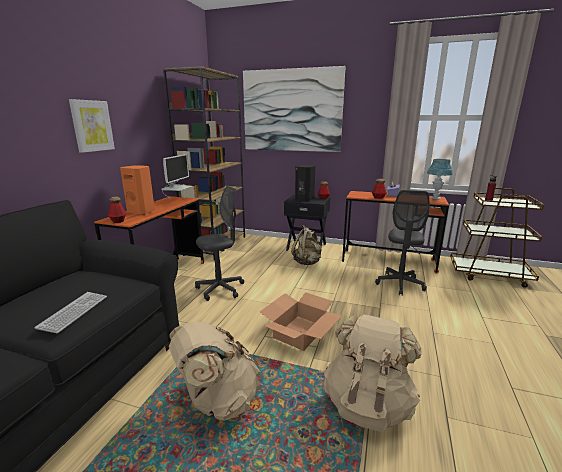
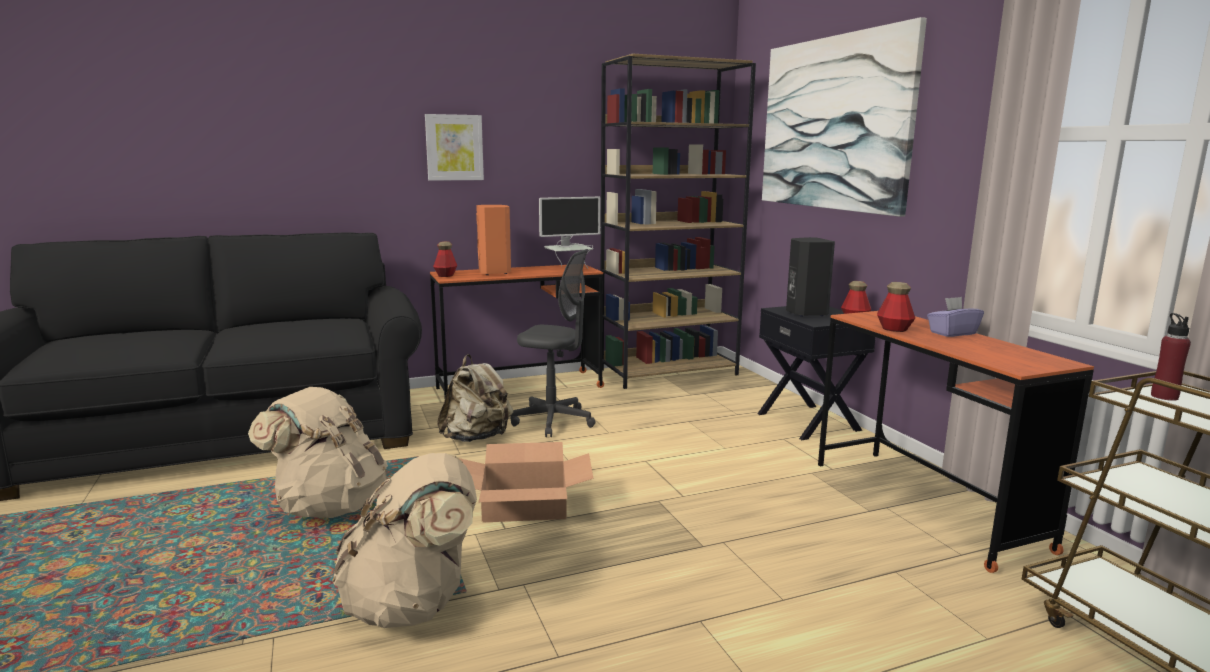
camera: 50 degrees right, 5 degrees down
keyboard [34,292,107,333] -> none
beige backpack [291,225,322,265] -> beige backpack moved to [437,354,513,442]
grey office chair [375,190,430,295] -> none
blue table lamp [427,159,453,199] -> none

